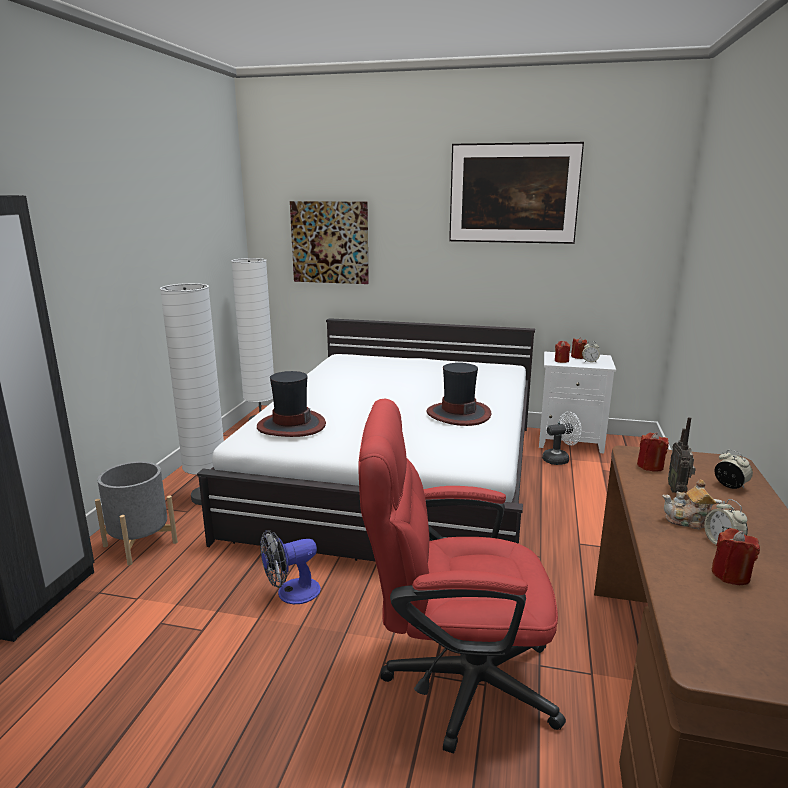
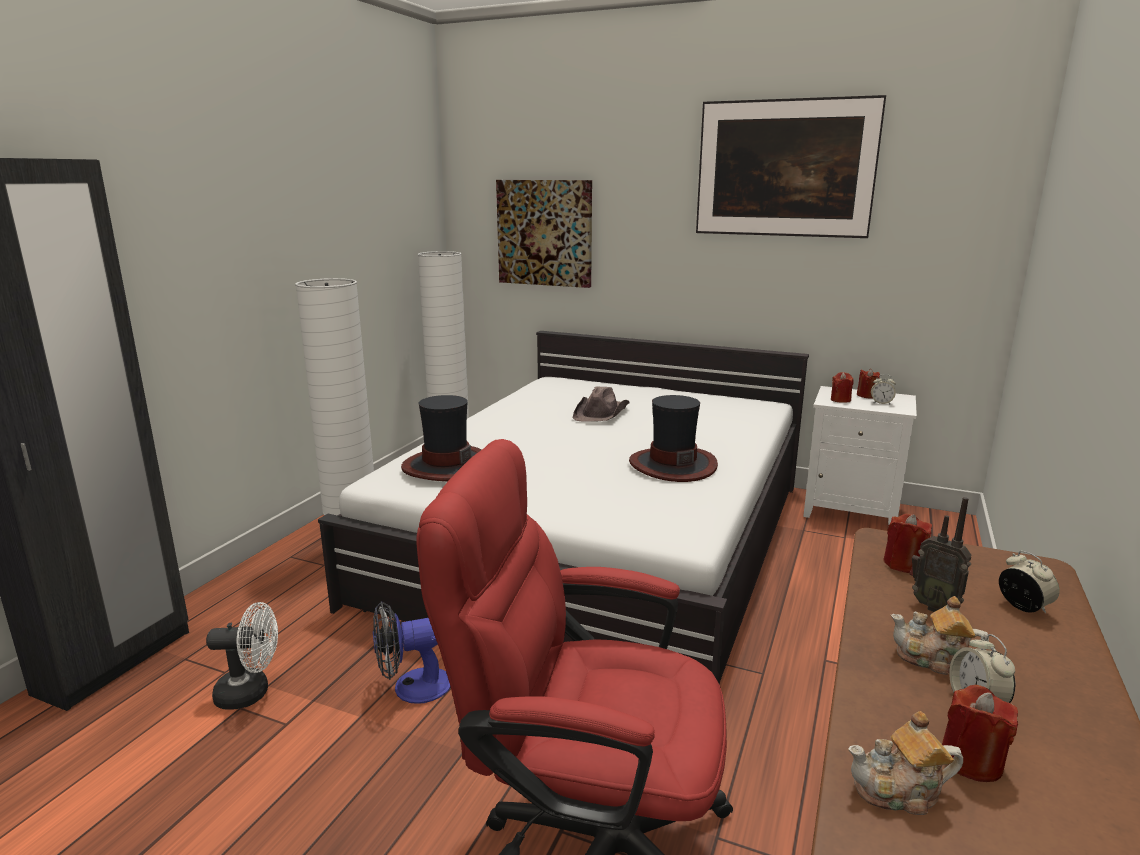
camera: 10 degrees right, 0 degrees up
grey planter [95,462,178,565] -> none
white fan [542,411,582,465] -> white fan moved to [206,602,278,710]
radio [668,417,696,493] -> radio turned 60 degrees counterclockwise [909,497,971,612]
none -> brown hat [573,386,629,422]
none -> teapot [848,711,963,815]

